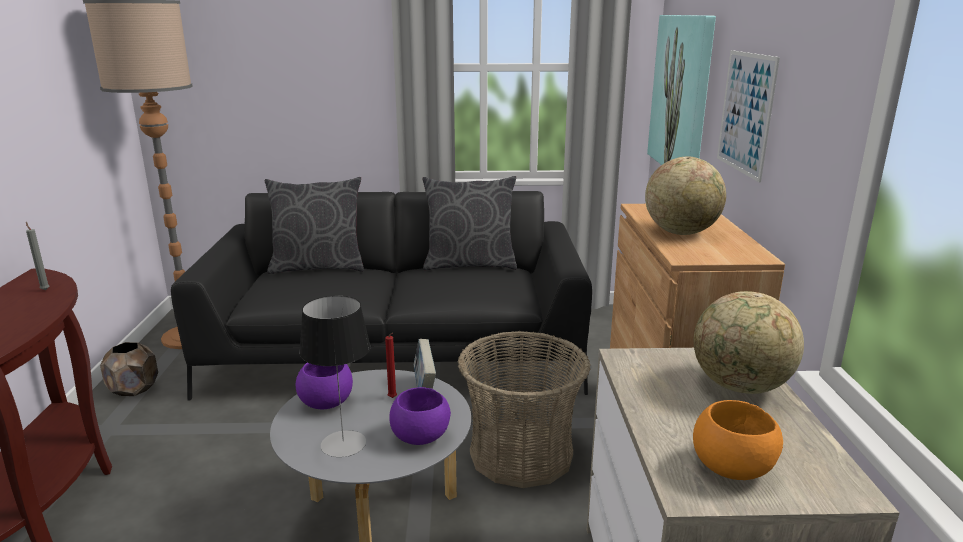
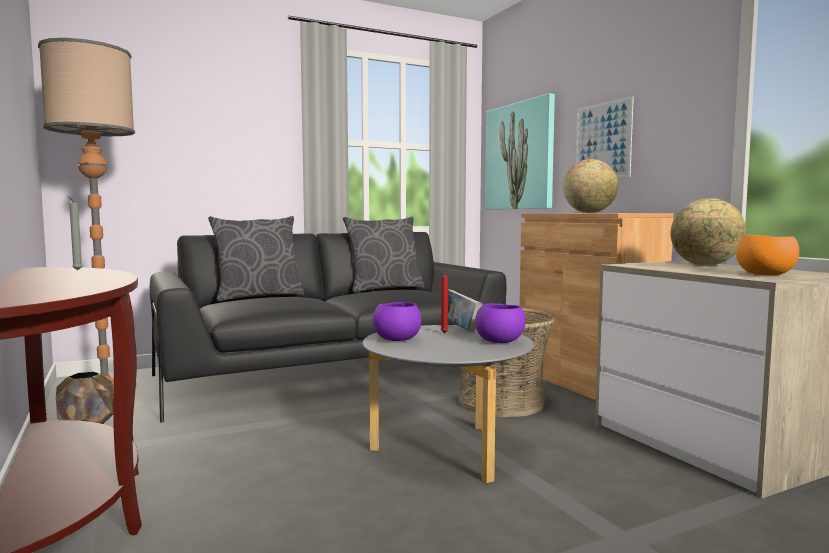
camera: 25 degrees left, 15 degrees down
table lamp [299,296,371,457] -> none

